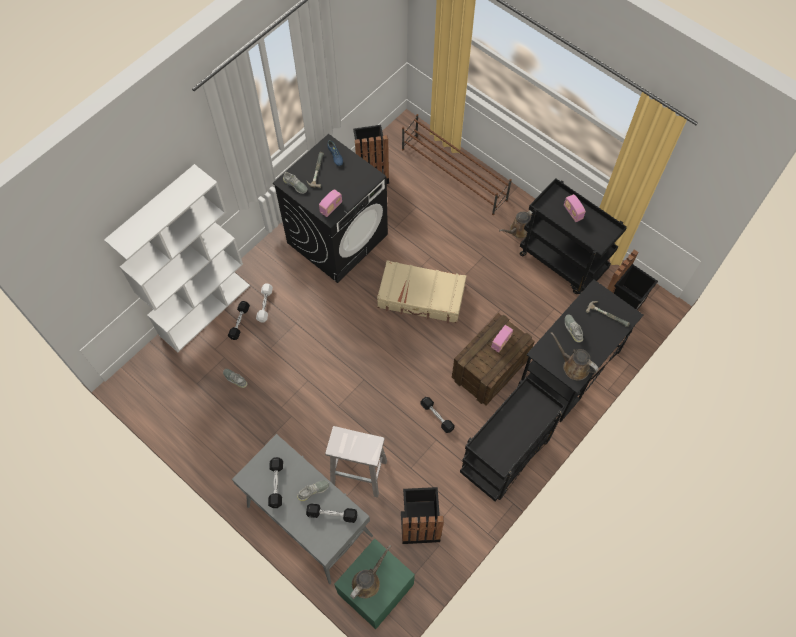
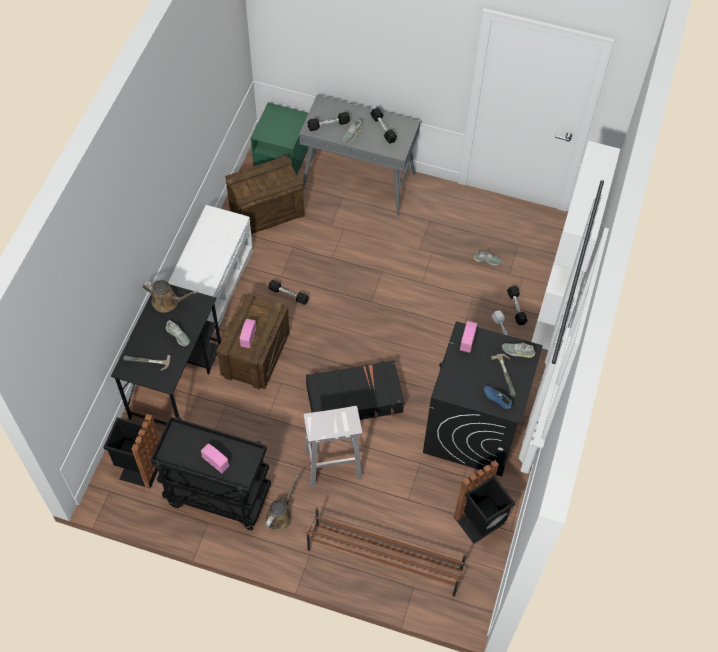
camera: 155 degrees right, 5 degrees down
white stool [325,426,387,497] -> white stool moved to [303,406,362,487]
brown watering can [350,545,391,599] -> none
beige suitcase [377,260,466,324] -> black suitcase [306,360,404,420]
black trash can [401,487,444,544] -> crate [225,156,305,234]
black cart [460,377,565,501] -> white bench [168,205,253,332]

